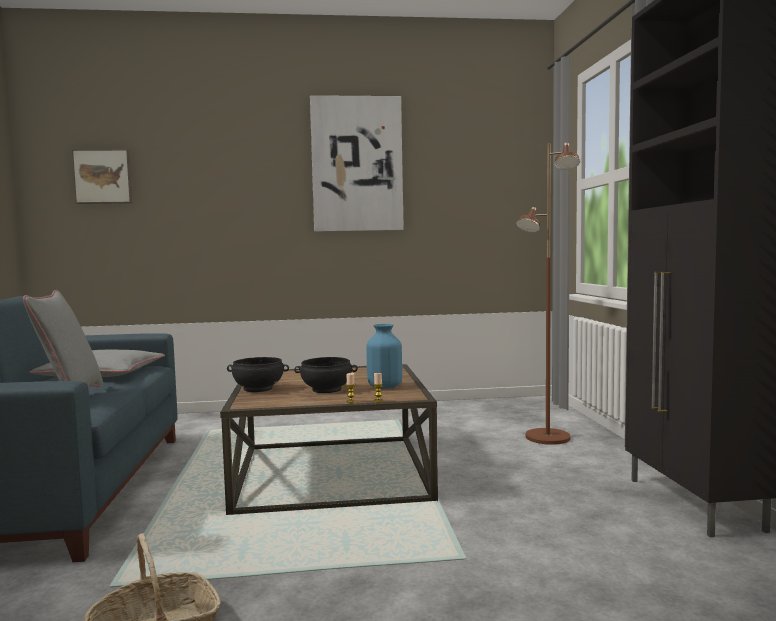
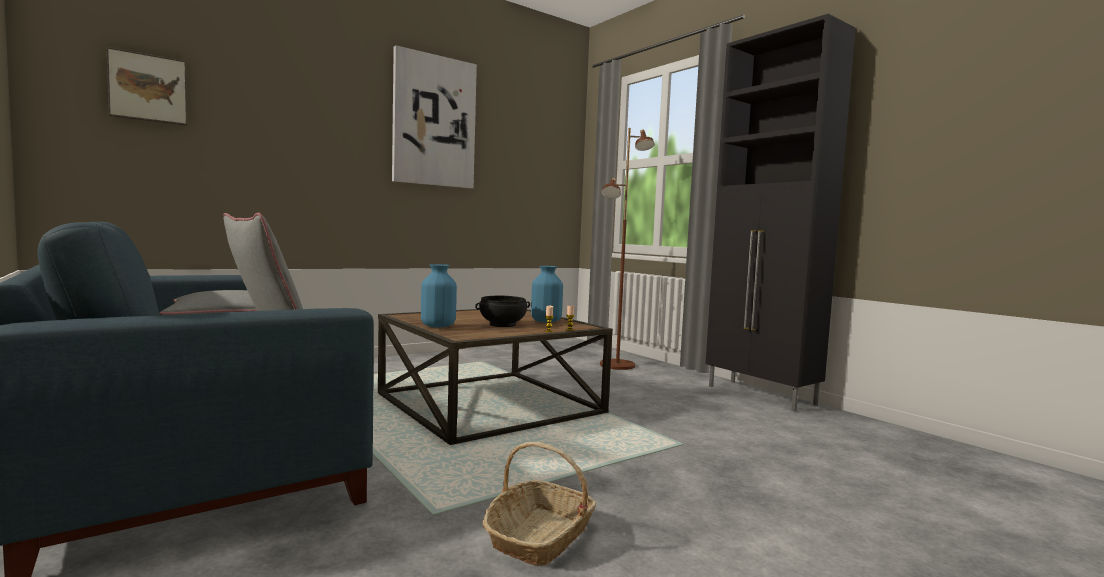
camera: 30 degrees left, 0 degrees up
black bowl [227,357,289,392] -> blue vase [421,264,457,328]

